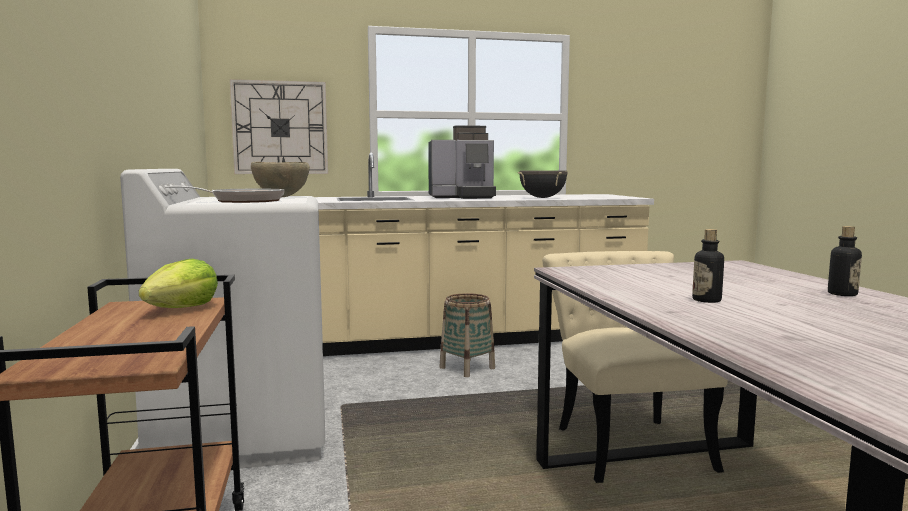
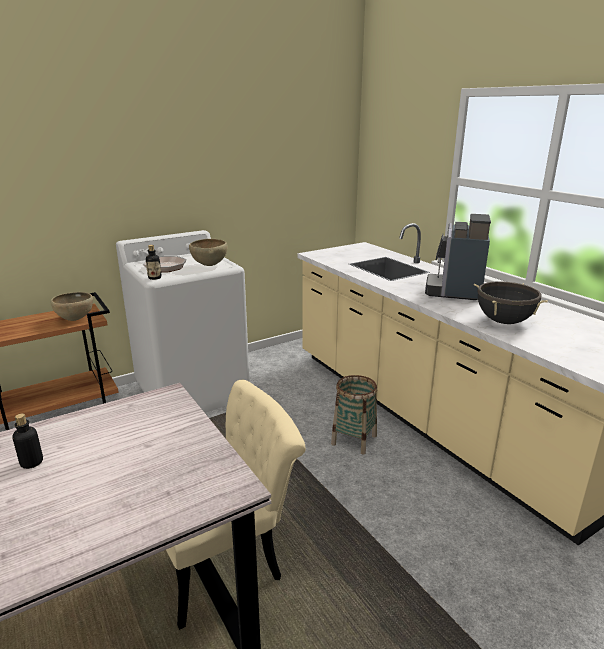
camera: 70 degrees right, 15 degrees up
lettuce [139,259,218,308] -> brown bowl [51,292,93,321]
wall clock [230,79,328,174] -> none
coffee machine [428,125,496,199] -> coffee machine turned 45 degrees clockwise [425,214,491,300]
bottle [828,226,862,296] -> bottle moved to [146,245,161,280]

